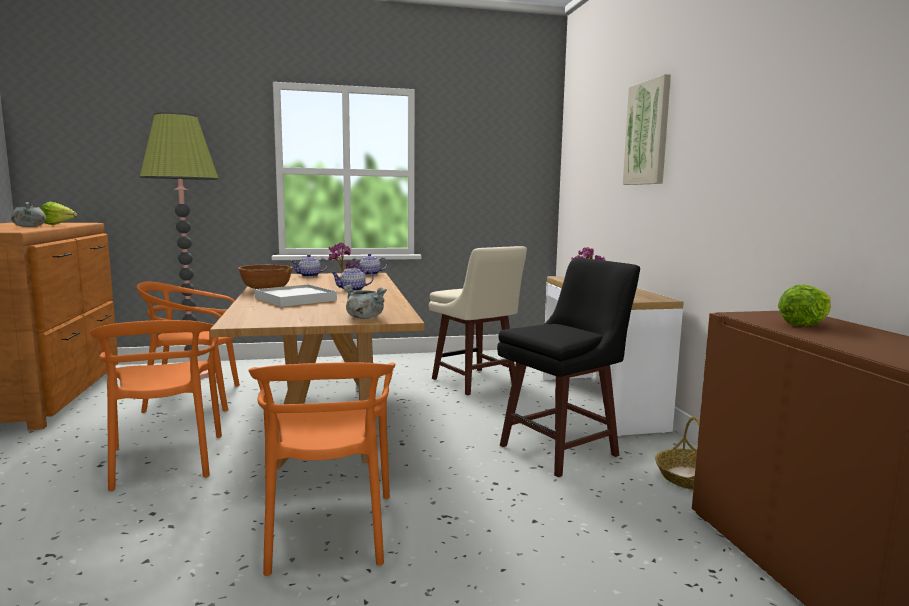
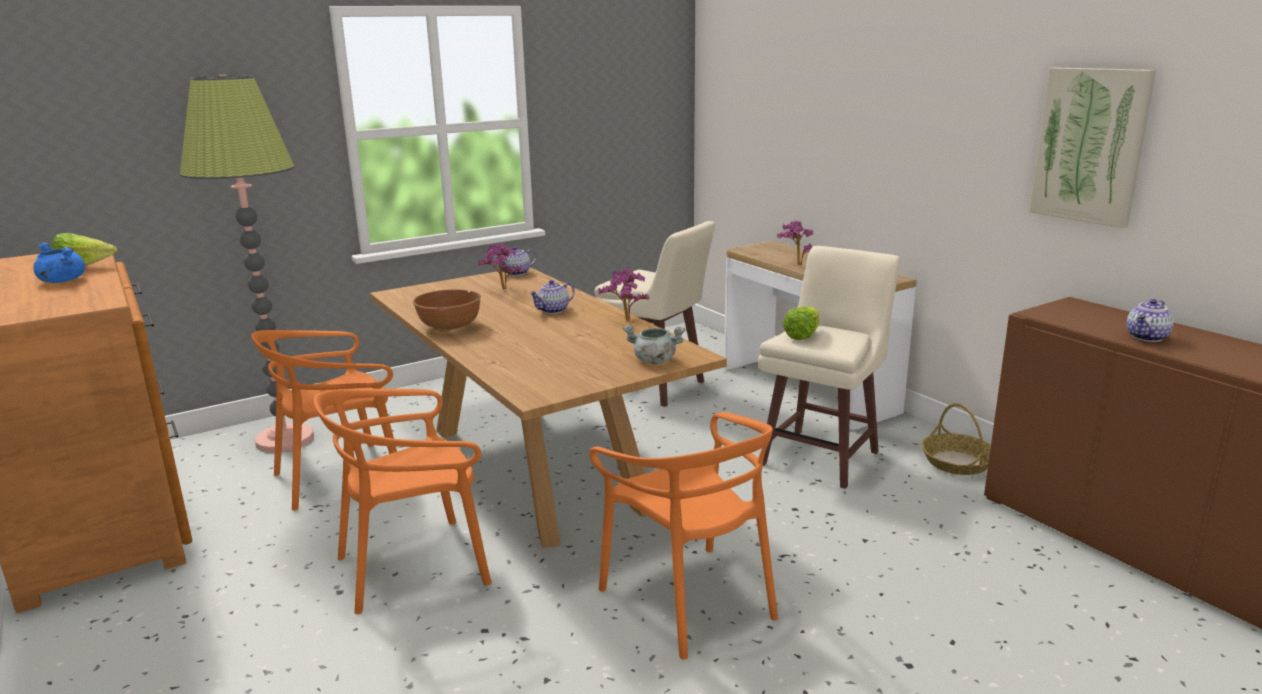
camera: 20 degrees left, 10 degrees up
grey cooking pot [11,202,46,227] -> blue cooking pot [33,243,85,283]
orange chair [90,320,222,491] -> orange chair turned 105 degrees clockwise [314,389,492,614]
white tray [254,284,337,307] -> none
teapot [291,255,328,277] -> teapot moved to [1126,299,1174,342]
black stool [497,258,640,477] -> beige stool [758,246,900,489]
picture [623,74,671,185] -> picture moved to [1029,68,1156,228]
lettuce [778,285,831,326] -> lettuce moved to [782,307,819,340]
none -> potted plant [598,268,649,320]

